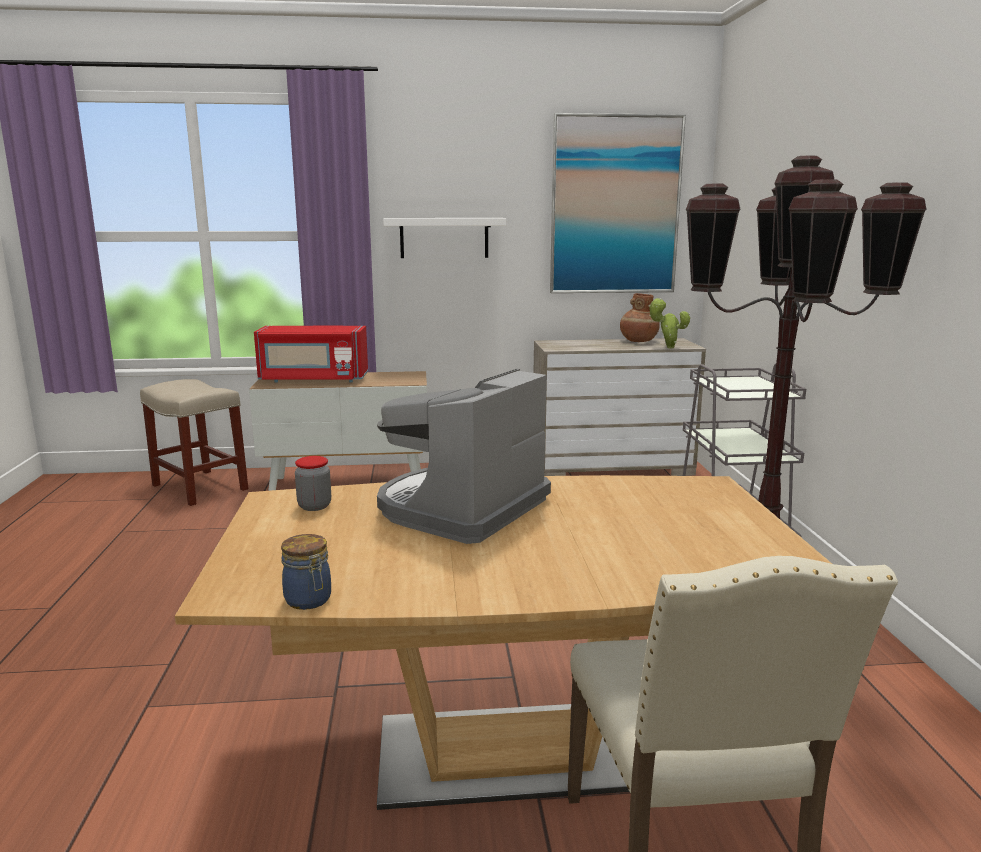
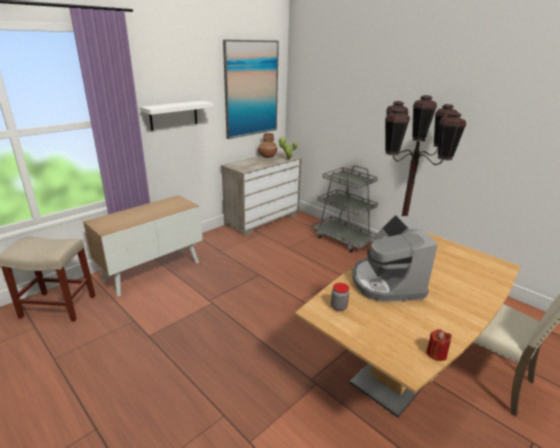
camera: 40 degrees left, 10 degrees up
red microwave [254,326,368,383] -> none
jar [281,534,331,610] -> red candle [426,329,452,361]

